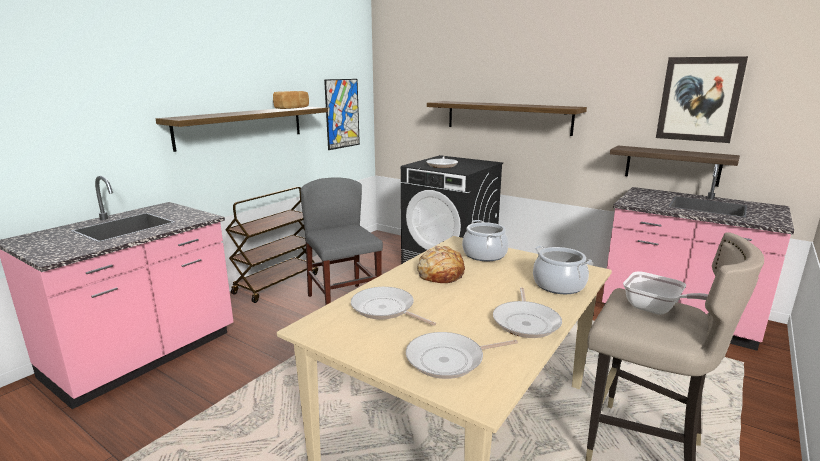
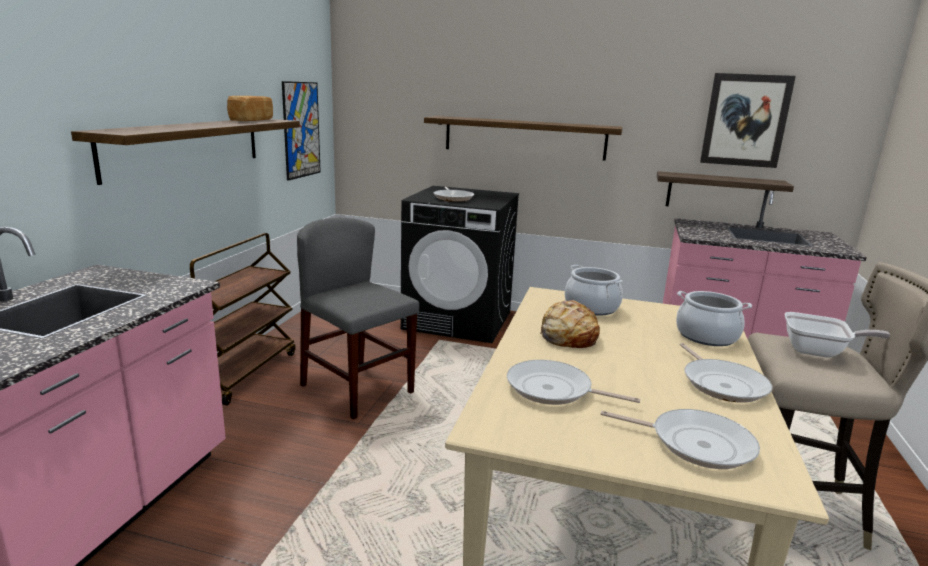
camera: 20 degrees left, 0 degrees up
frying pan [406,332,518,379] -> frying pan turned 120 degrees counterclockwise [601,409,760,469]

